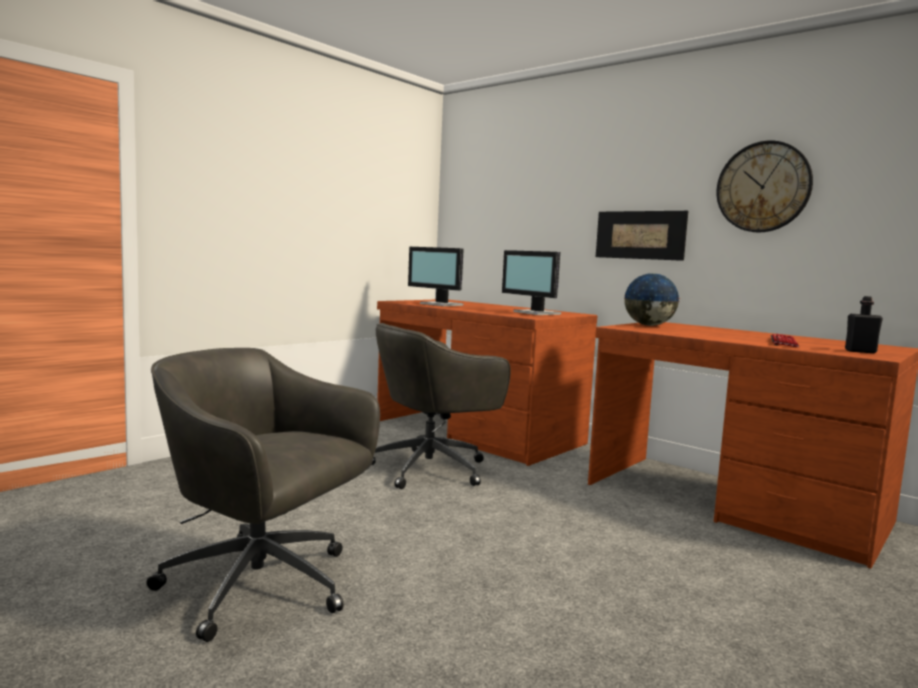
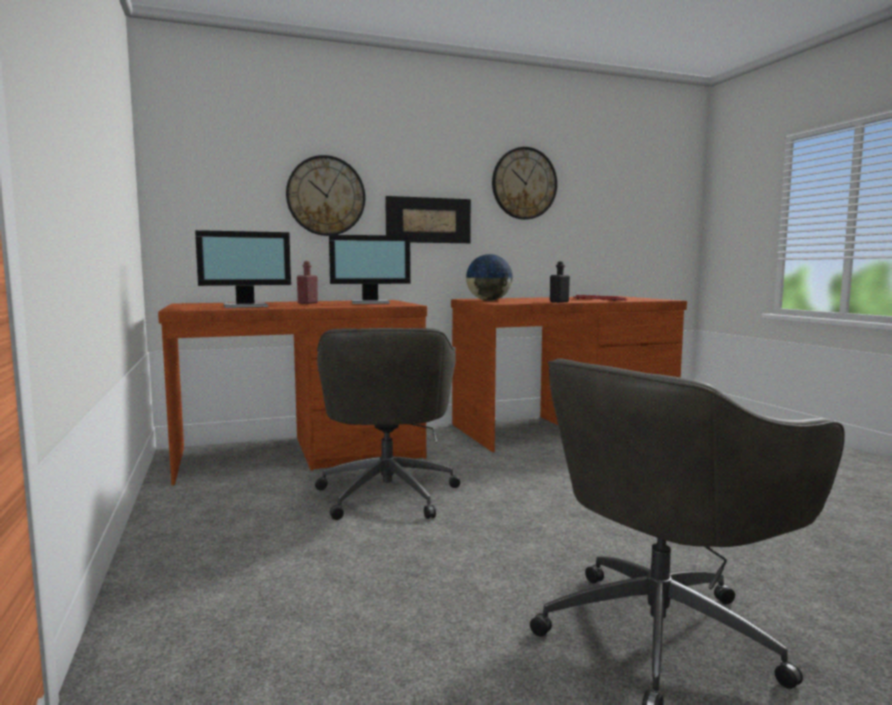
camera: 60 degrees left, 0 degrees up
black bottle [845,296,883,353] -> black bottle moved to [550,262,570,303]
none -> wall clock [286,155,365,236]
none -> red bottle [297,261,318,304]

